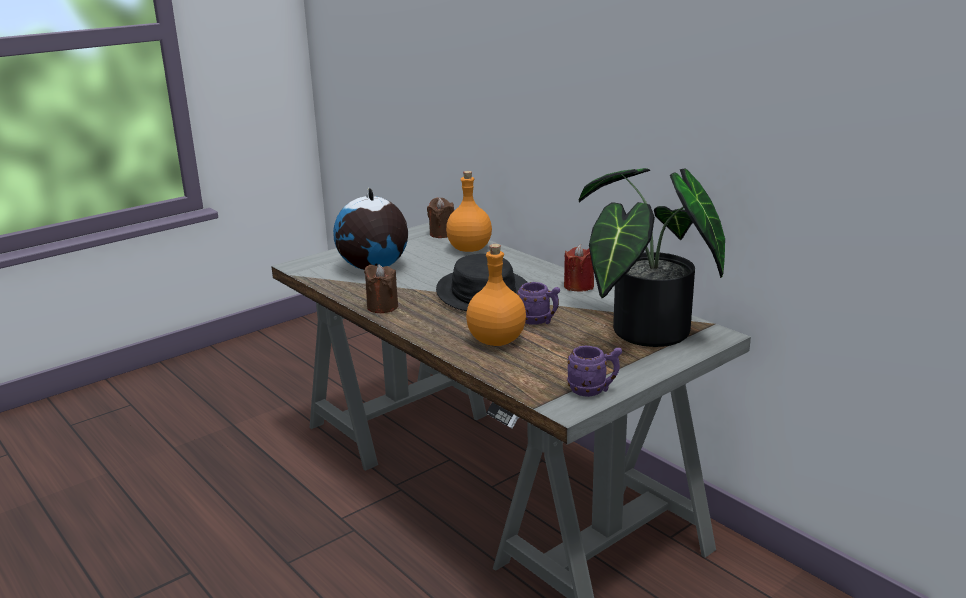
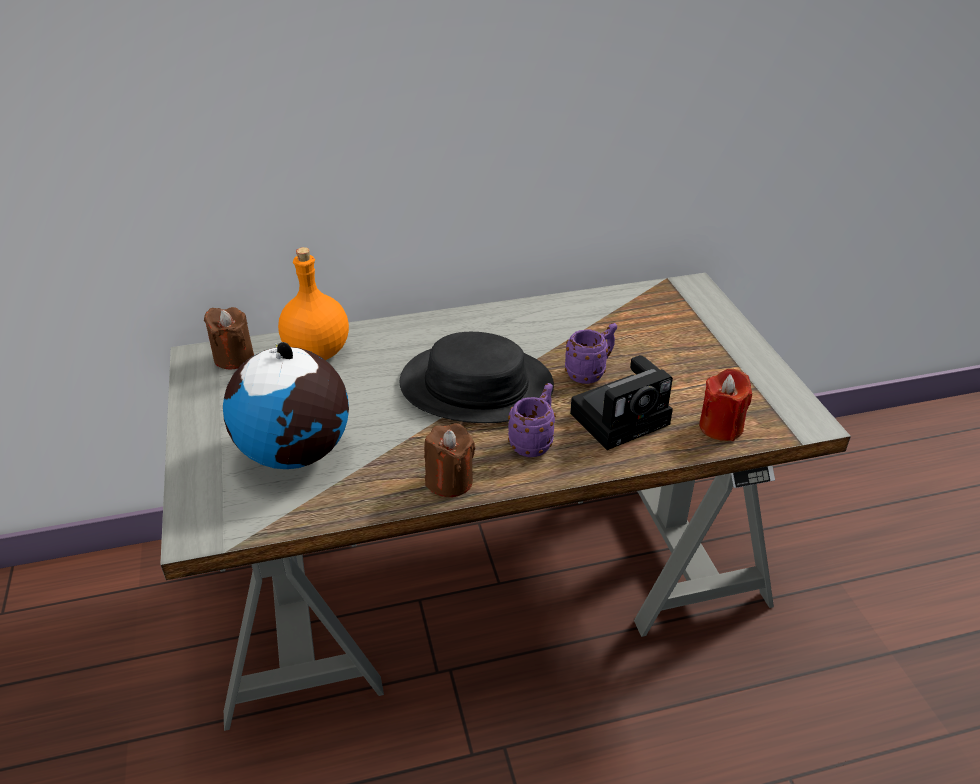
camera: 65 degrees left, 15 degrees up
orange bottle [466,244,526,346] -> camera [570,355,673,450]
red candle [564,244,594,292] -> red candle moved to [699,369,752,441]
purple mug [567,346,622,397] -> purple mug moved to [508,383,556,457]
potted plant [579,168,725,347] -> none

